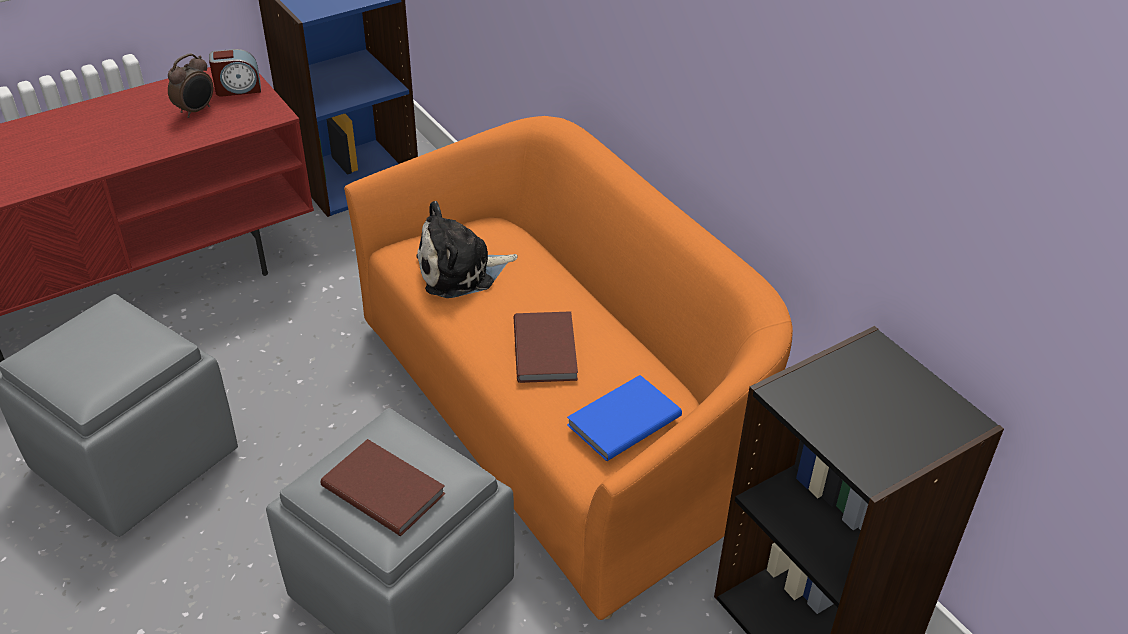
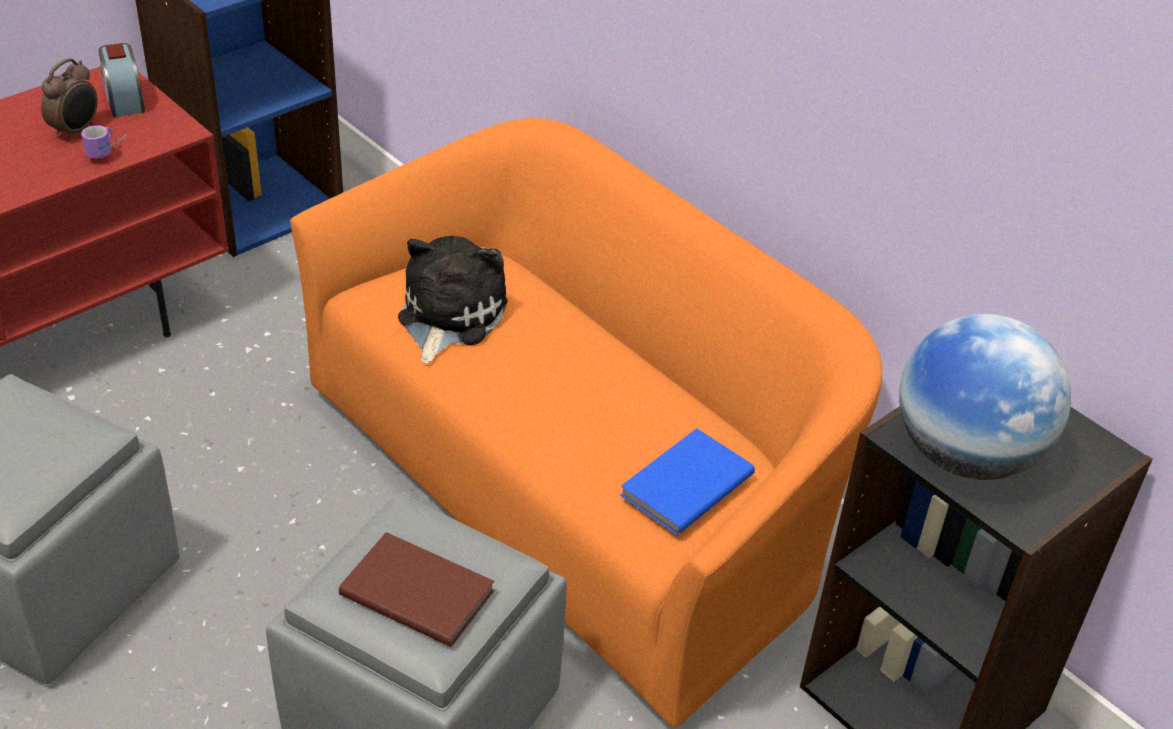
camera: 10 degrees left, 0 degrees up
alarm clock [209,49,261,96] -> alarm clock turned 90 degrees clockwise [99,43,145,117]
plush toy [416,201,518,298] -> plush toy turned 135 degrees clockwise [398,236,508,364]
brown book [514,311,578,383] -> none
none -> mug [81,125,127,158]
none -> globe [899,314,1071,480]

